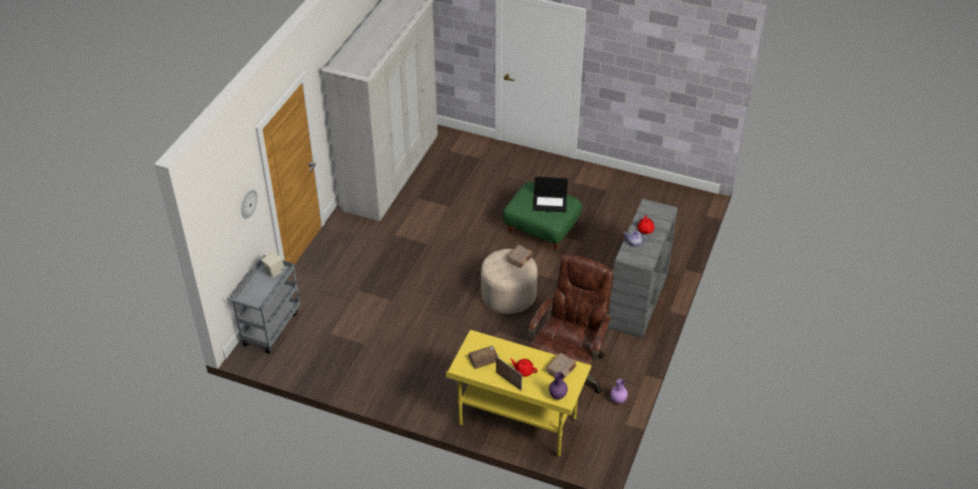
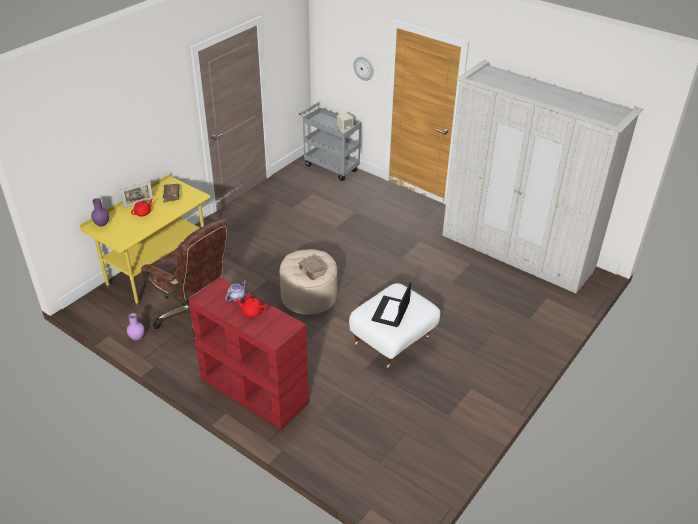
camera: 105 degrees right, 5 degrees down
green ottoman [503,182,582,252] -> white ottoman [349,283,440,368]
brown book [546,353,576,380] -> none
grey bookcase [608,199,678,338] -> red bookcase [188,277,309,430]

